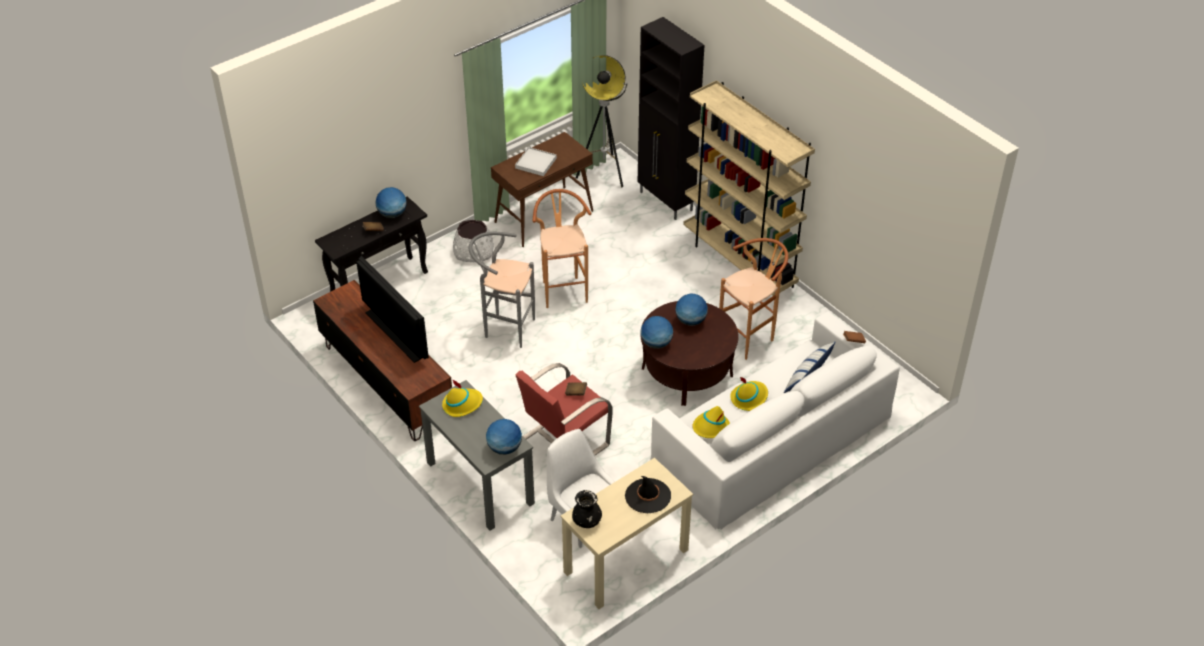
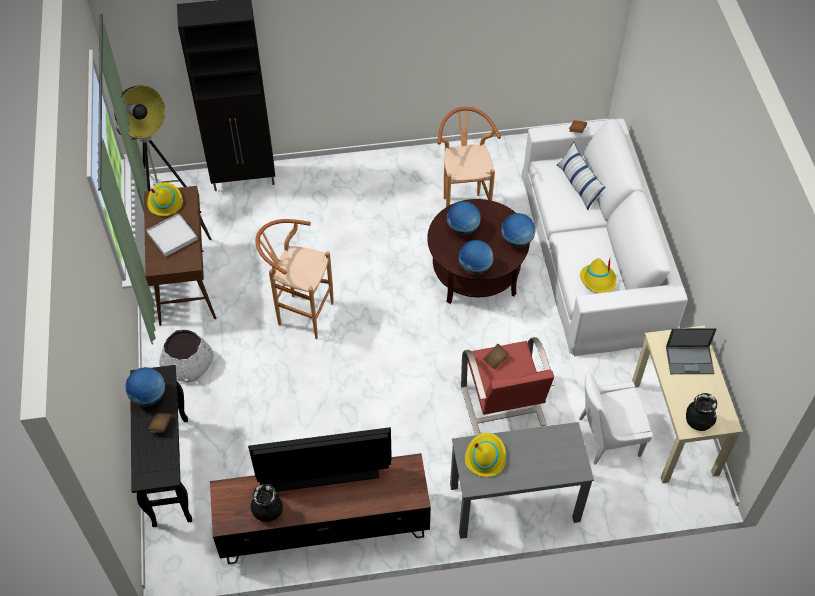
camera: 60 degrees left, 10 degrees up
grey stool [469,232,535,348] -> none
globe [486,419,522,455] -> globe moved to [501,213,536,248]
black hat [625,476,671,513] -> laptop [666,328,717,374]
beige bookcase [683,80,815,296] -> none
yellow hat [730,377,768,411] -> yellow hat moved to [147,182,183,216]
none -> black vase [251,484,283,522]

